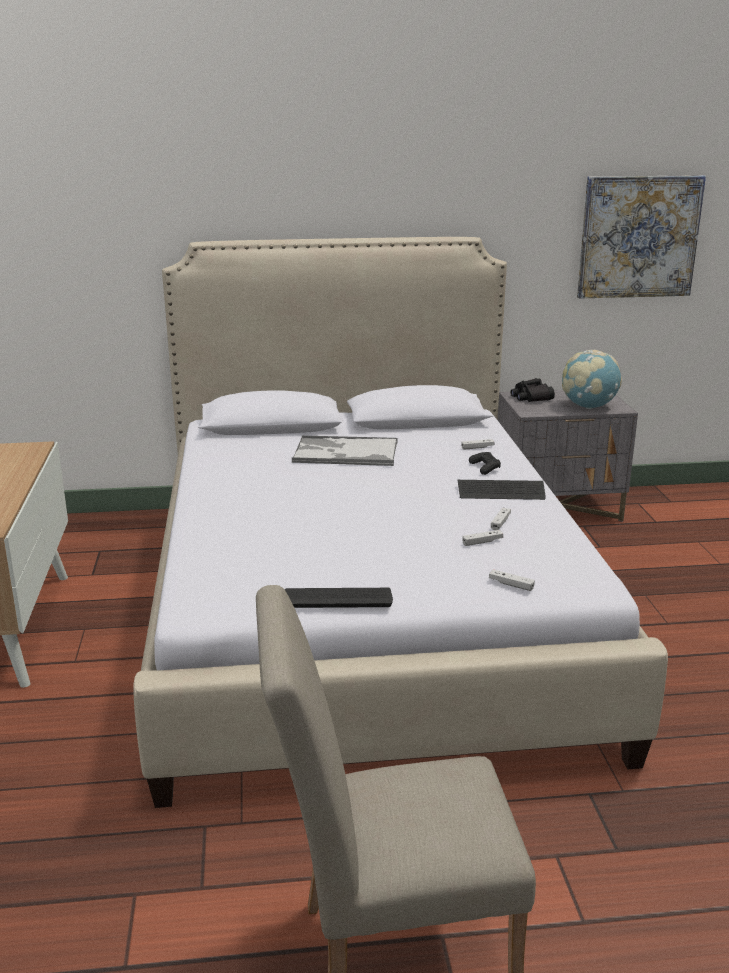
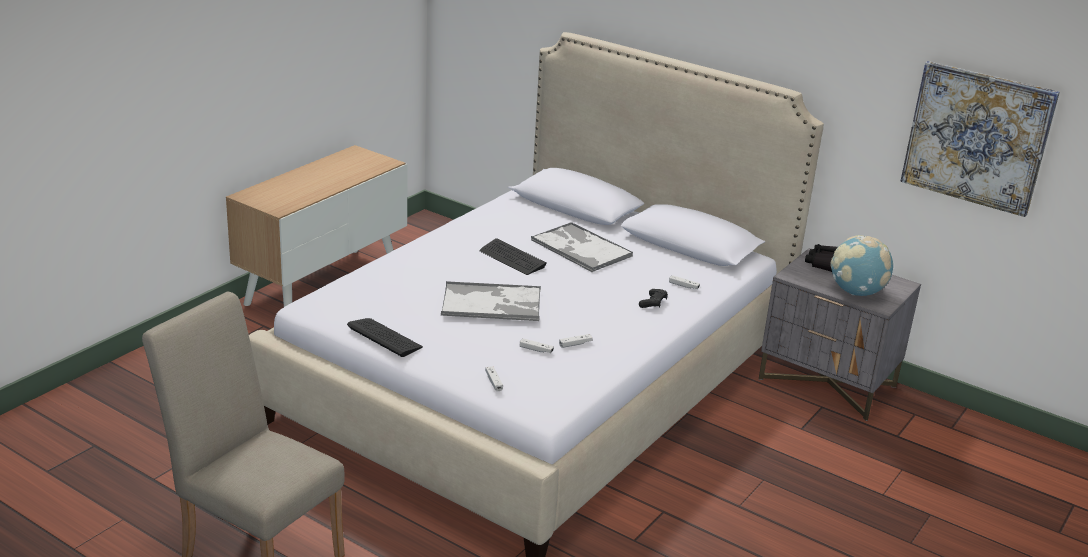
camera: 40 degrees right, 5 degrees up
keyboard [457,480,546,500] -> keyboard moved to [479,238,547,275]
none -> tray [441,281,541,321]

